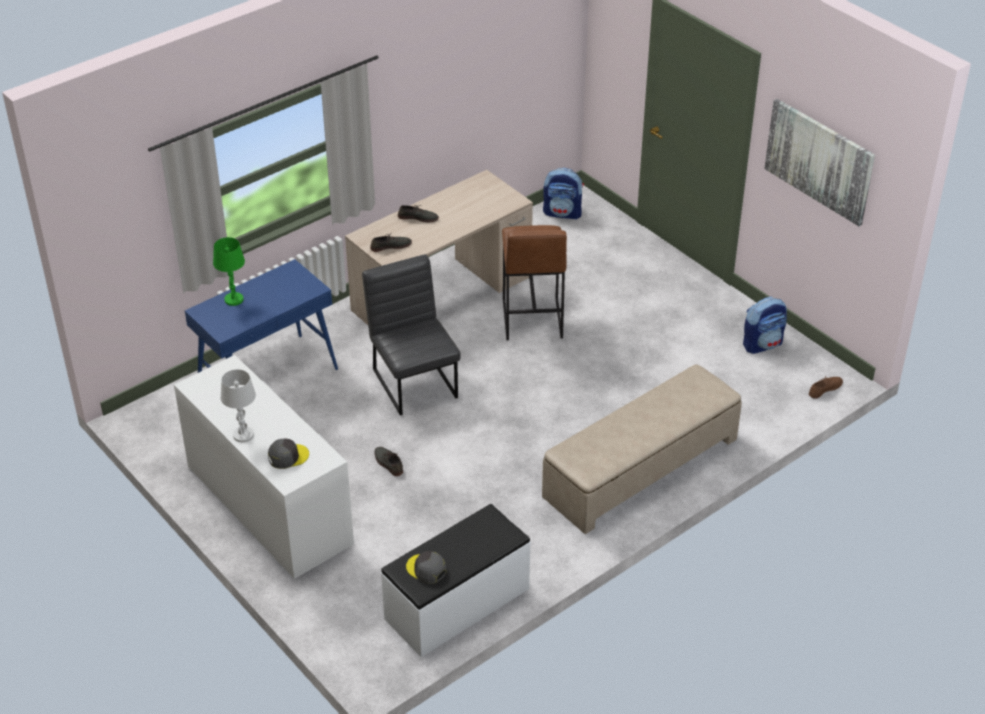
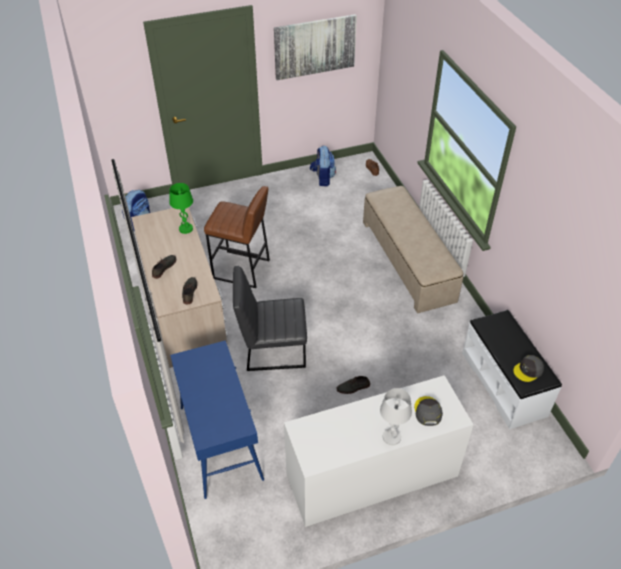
camera: 70 degrees left, 5 degrees up
green table lamp [213,237,245,306] -> green table lamp moved to [169,183,193,234]

